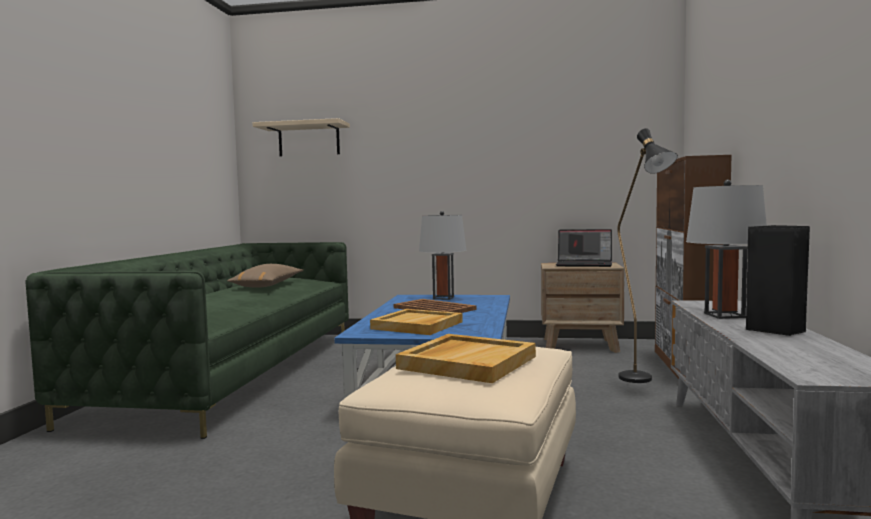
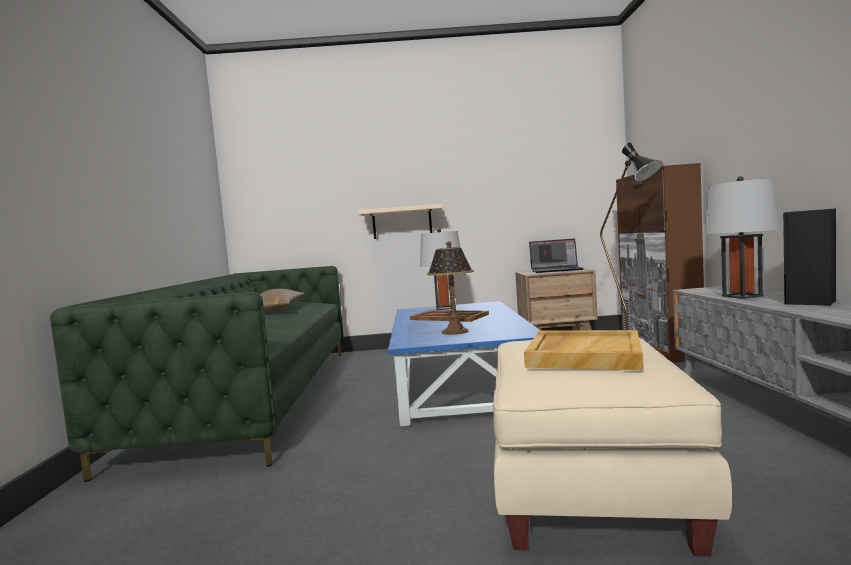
camera: 10 degrees left, 0 degrees up
beige shelf [252,118,350,156] -> beige shelf moved to [358,204,443,239]
beige tray [370,309,463,335] -> table lamp [427,241,473,335]

